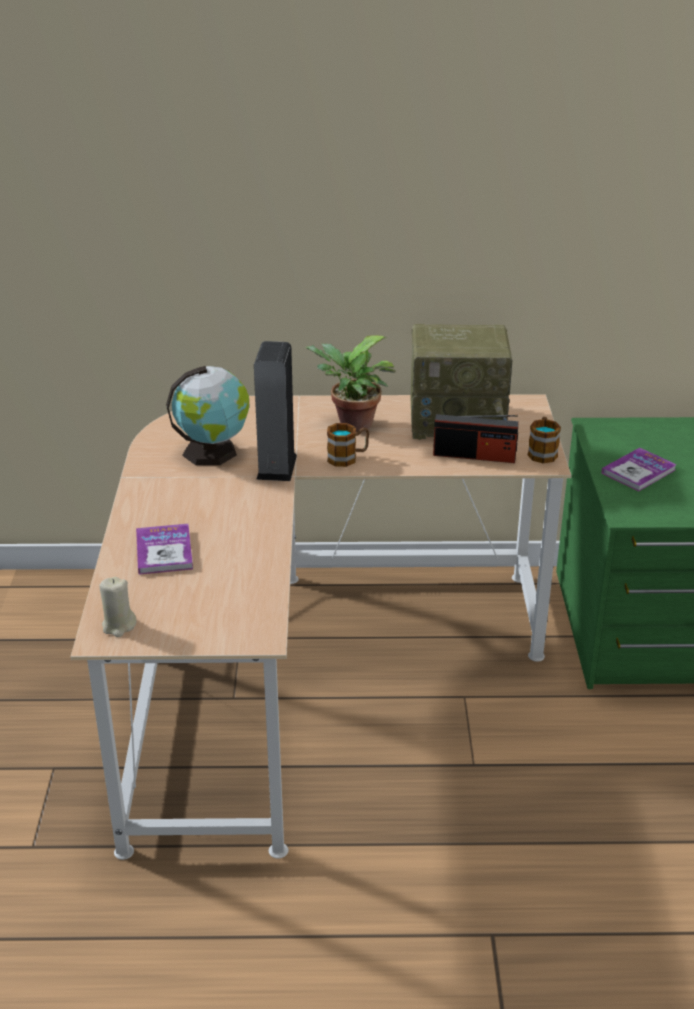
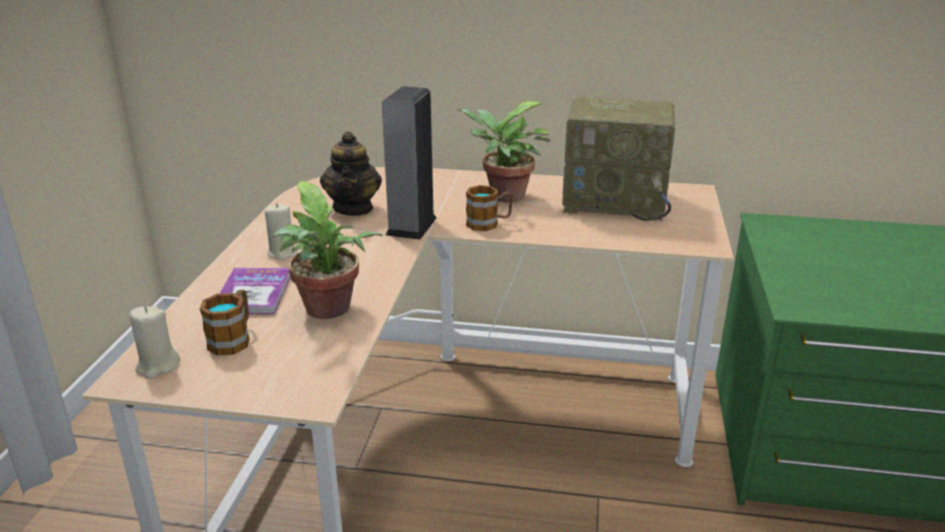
camera: 10 degrees right, 5 degrees down
globe [166,366,249,465] -> teapot [320,131,382,216]
radio [433,414,519,463] -> none
mug [528,417,561,463] -> mug moved to [200,290,250,356]
book [601,448,677,492] -> none
none -> beige candle [265,203,298,260]
none -> potted plant [273,181,383,319]

